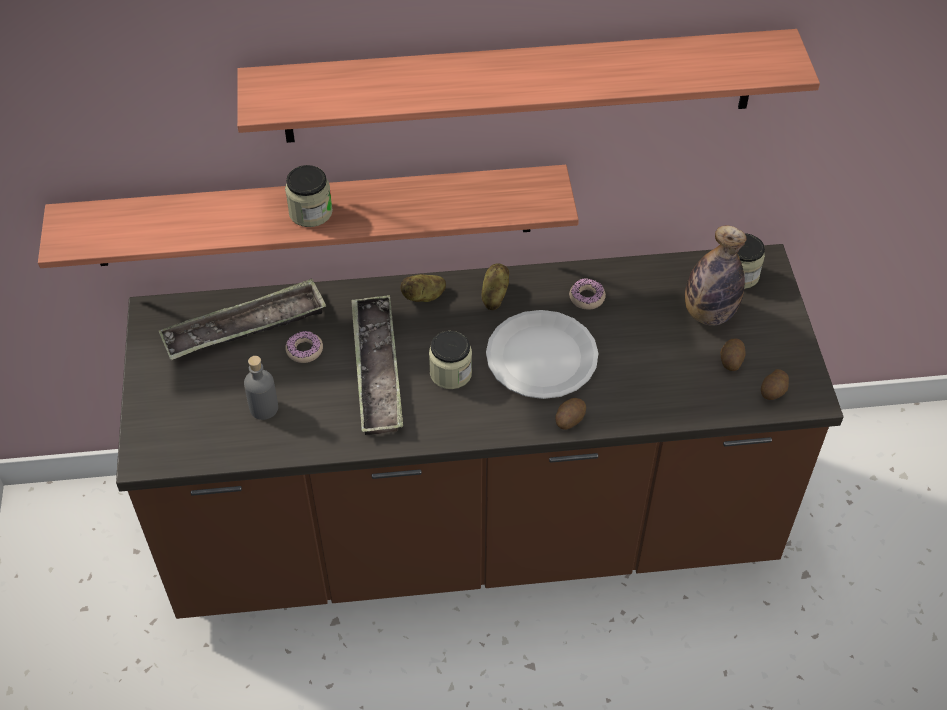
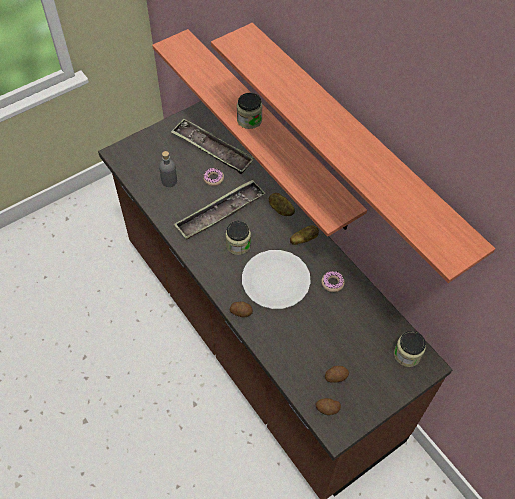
camera: 60 degrees right, 5 degrees up
bottle [685,226,747,326] -> none

